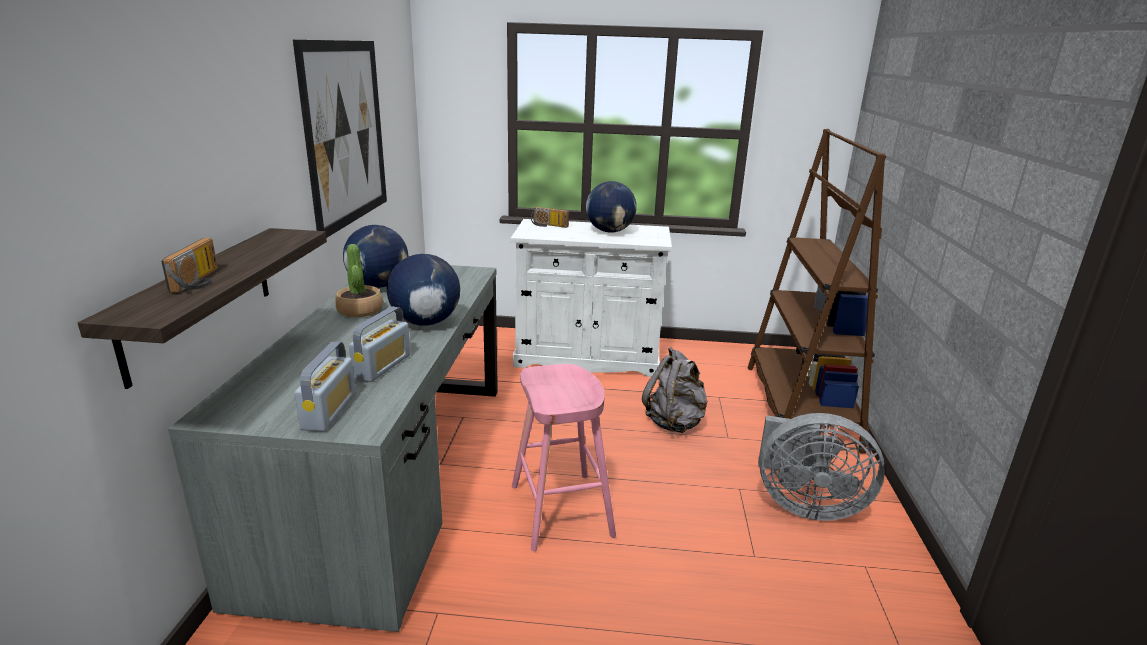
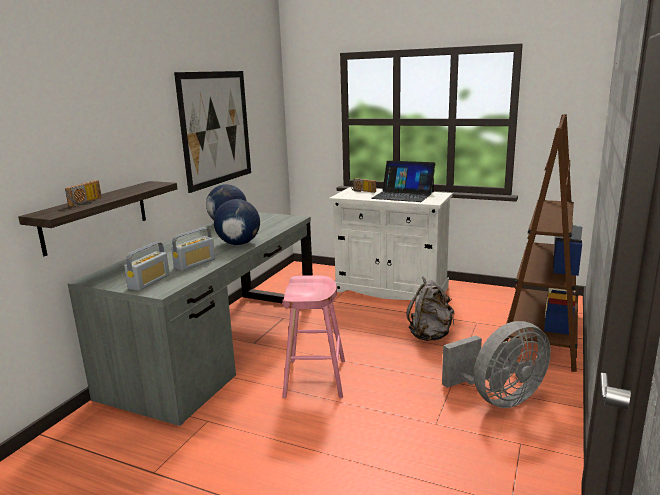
camera: 20 degrees right, 5 degrees down
potted plant [335,244,383,317] -> none
globe [586,181,637,233] -> laptop [371,161,435,202]
grey fan [758,413,885,521] -> grey fan turned 60 degrees counterclockwise [442,321,551,408]

